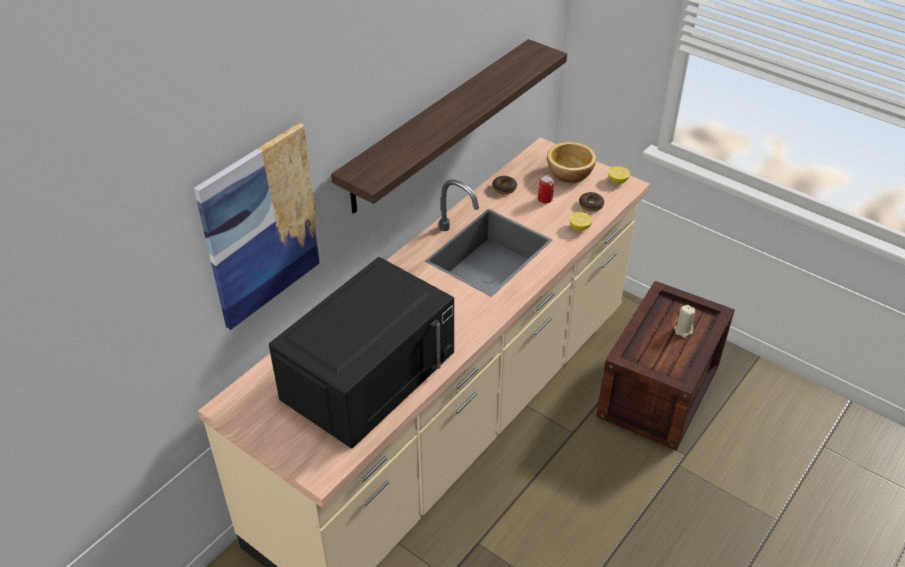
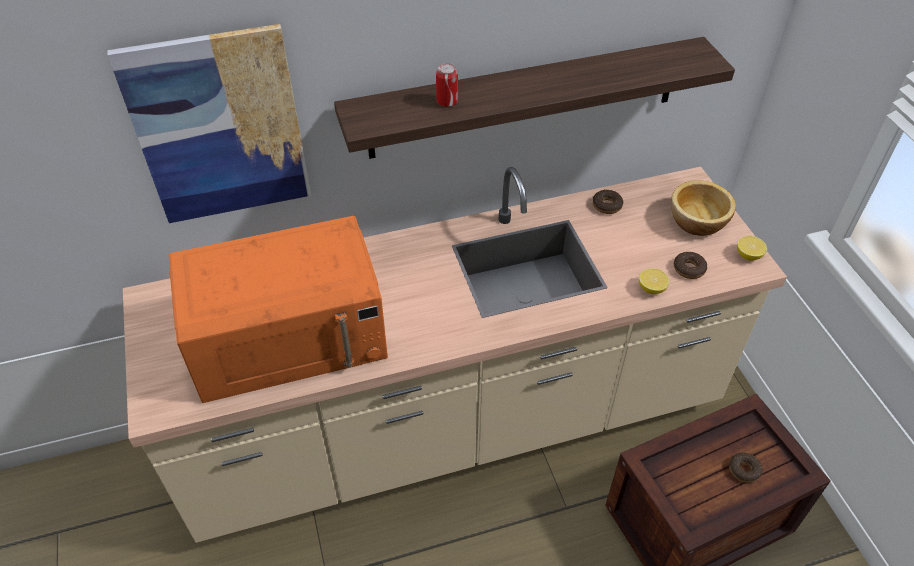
camera: 35 degrees right, 5 degrees up
black microwave [269,257,454,448] -> orange microwave [169,216,388,403]
can [538,175,554,203] -> can moved to [436,63,458,107]
beige candle [674,305,695,338] -> donut [729,452,763,483]

